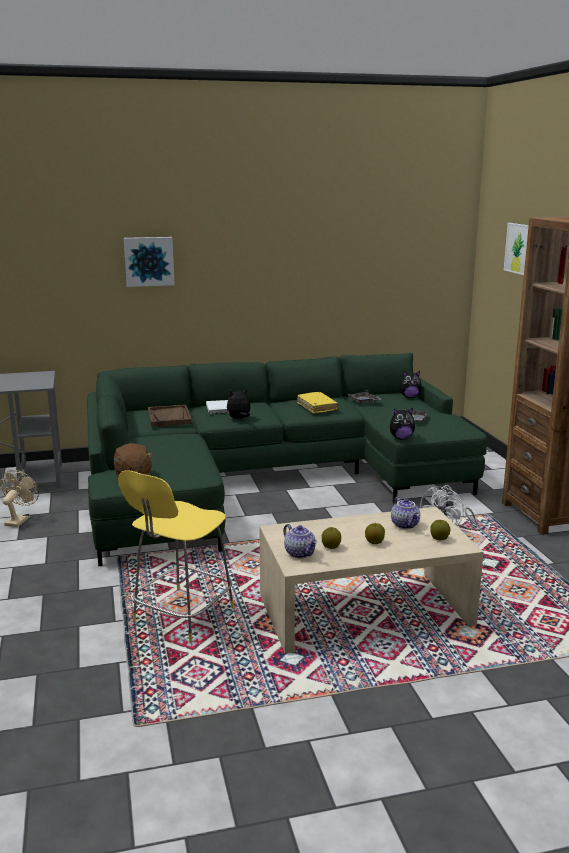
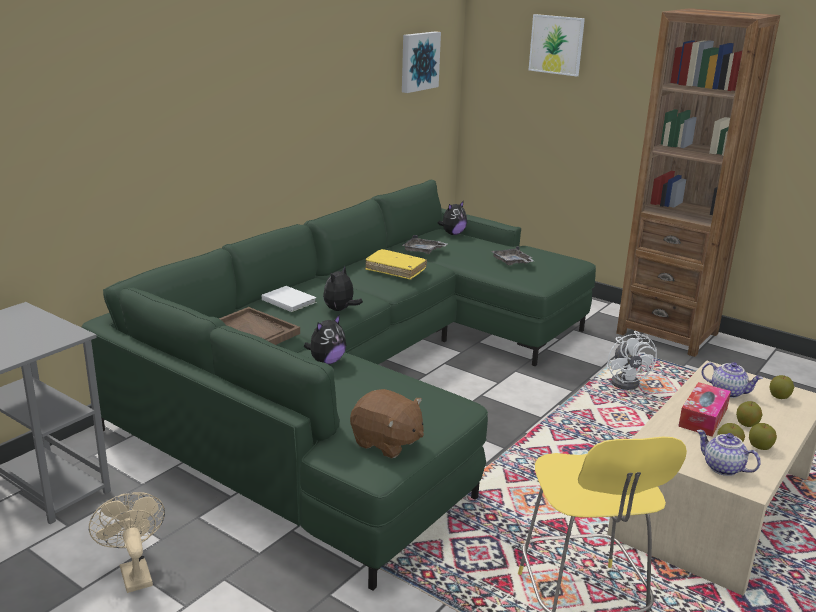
camera: 40 degrees left, 5 degrees up
picture [124,237,175,287] -> picture moved to [402,31,441,93]
teapot [283,524,317,558] -> teapot turned 150 degrees counterclockwise [697,430,761,476]
plush toy [390,408,415,439] -> plush toy moved to [304,314,346,365]
none -> tissue box [678,382,731,436]
none -> apple [749,423,777,450]

